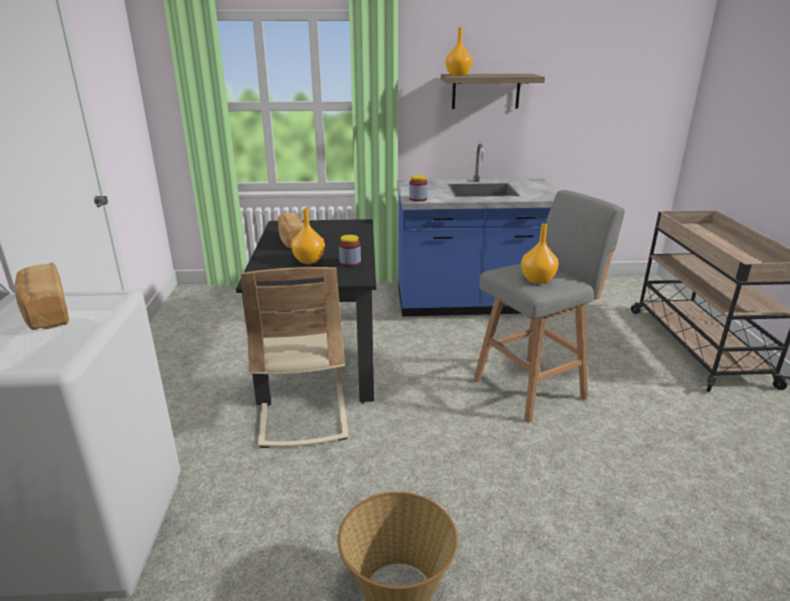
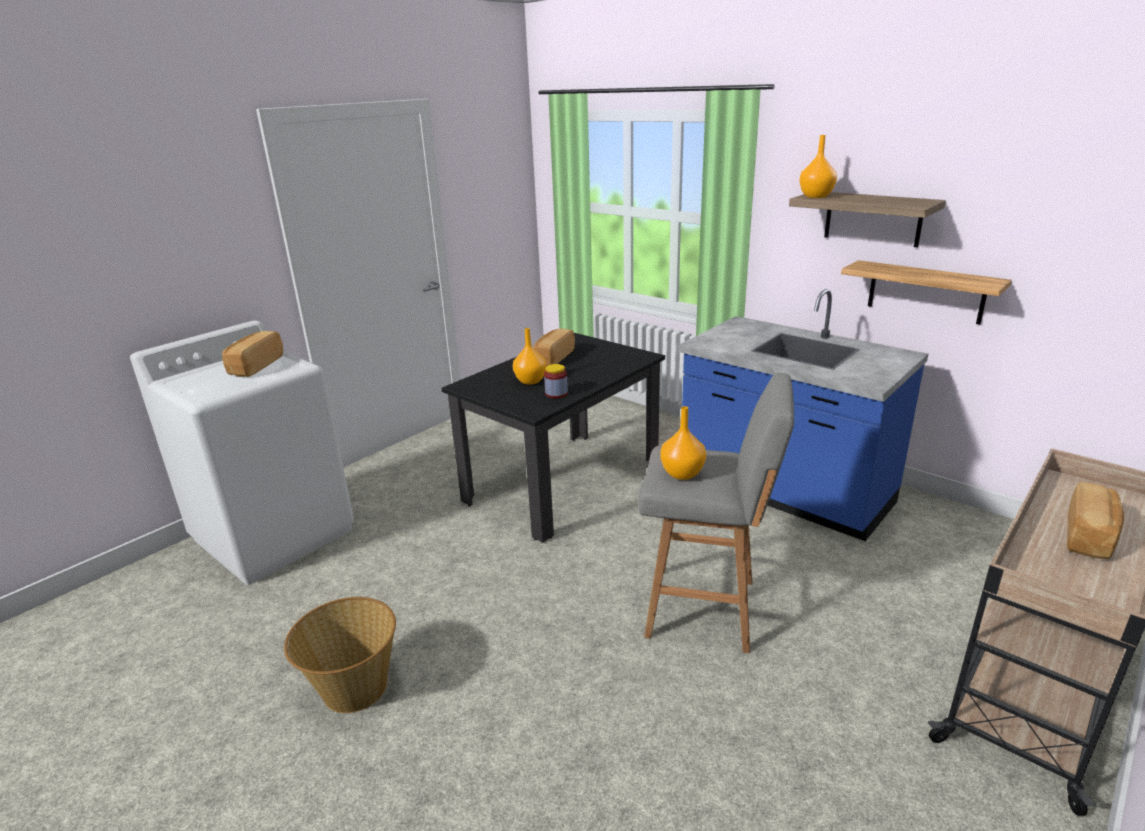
camera: 45 degrees right, 0 degrees up
beige chair [241,267,349,448] -> none
jar [409,175,428,202] -> none
none -> shelf [841,260,1012,324]
none -> bread [1067,482,1124,559]

